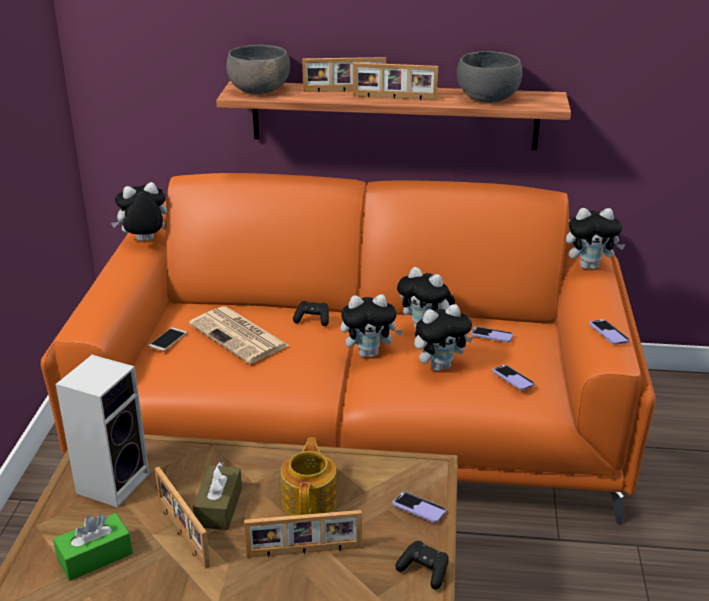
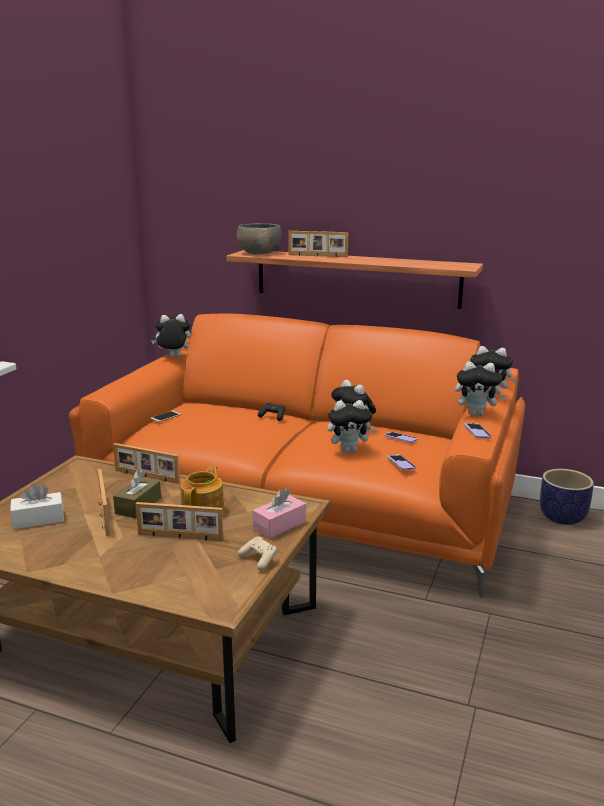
camera: 15 degrees right, 10 degrees down
green tissue box [53,513,133,581] -> white tissue box [10,483,64,529]
speaker [56,355,149,508] -> none
newspaper [189,306,290,364] -> none
plush toy [340,295,403,357] -> plush toy moved to [455,361,507,416]
picture frame [353,62,438,100] -> picture frame moved to [113,443,180,484]
phone [392,492,446,523] -> pink tissue box [253,488,306,538]
black game controller [395,541,449,589] -> beige game controller [238,536,277,571]
grey bowl [457,51,522,103] -> none
none -> planter [540,469,594,525]

